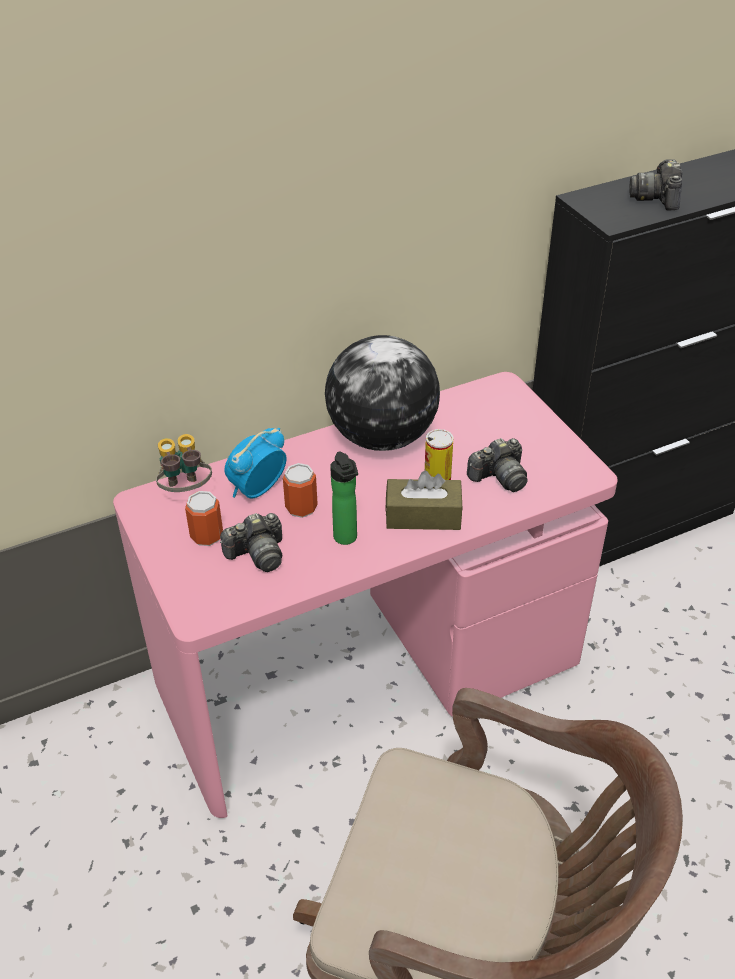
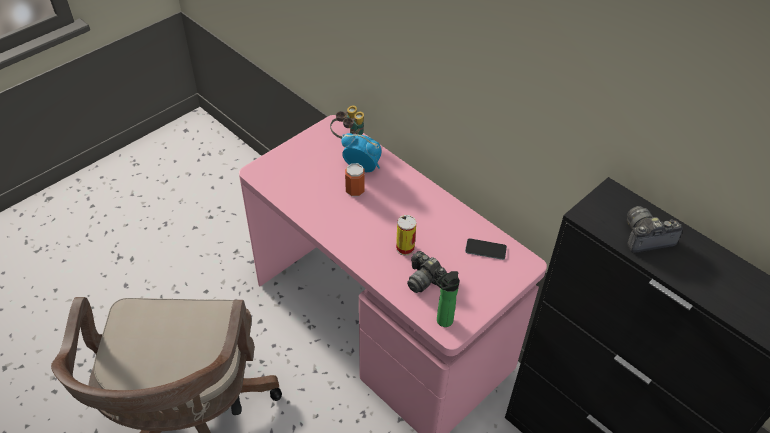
camera: 70 degrees right, 5 degrees up
can [185,491,223,546] -> none
camera [220,513,282,572] -> none
globe [325,335,440,451] -> none
bottle [330,451,358,545] -> bottle moved to [435,271,459,327]
brown tissue box [385,471,463,530] -> none
none -> phone [465,238,507,260]

